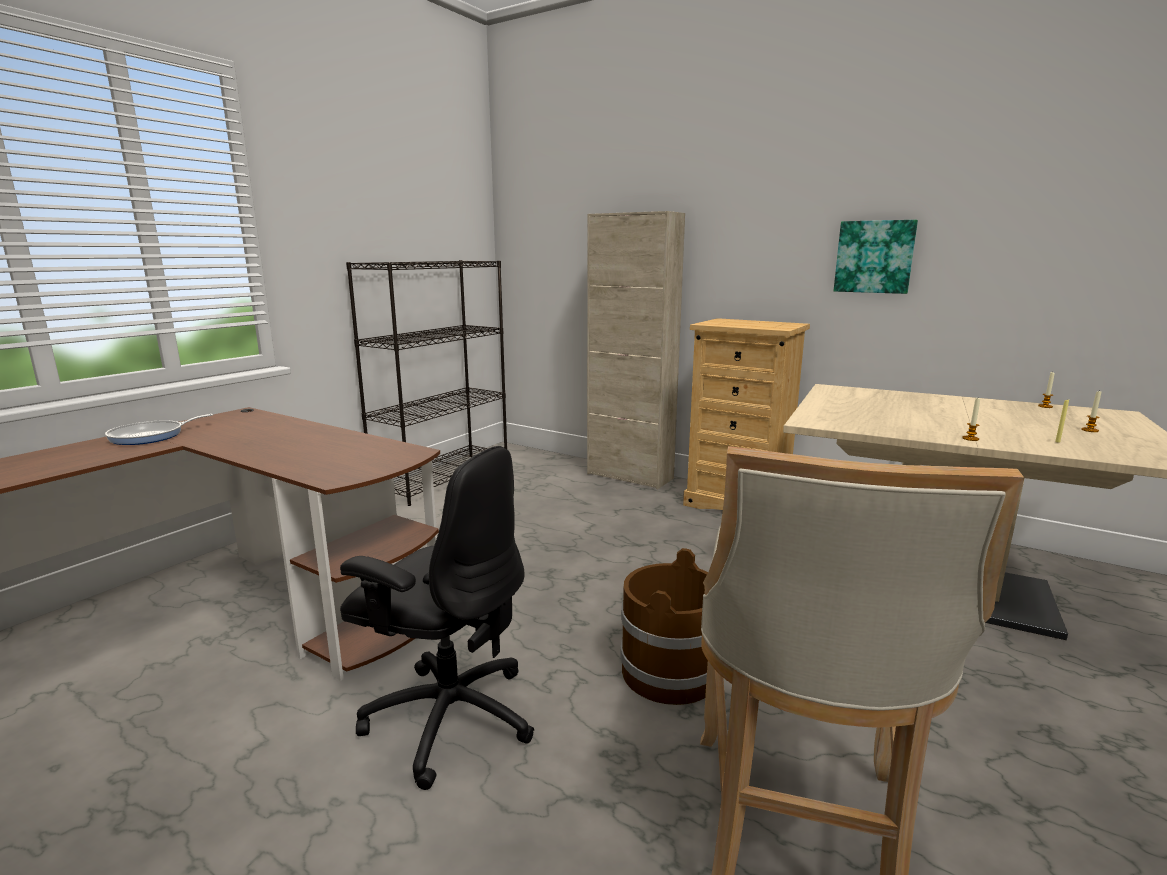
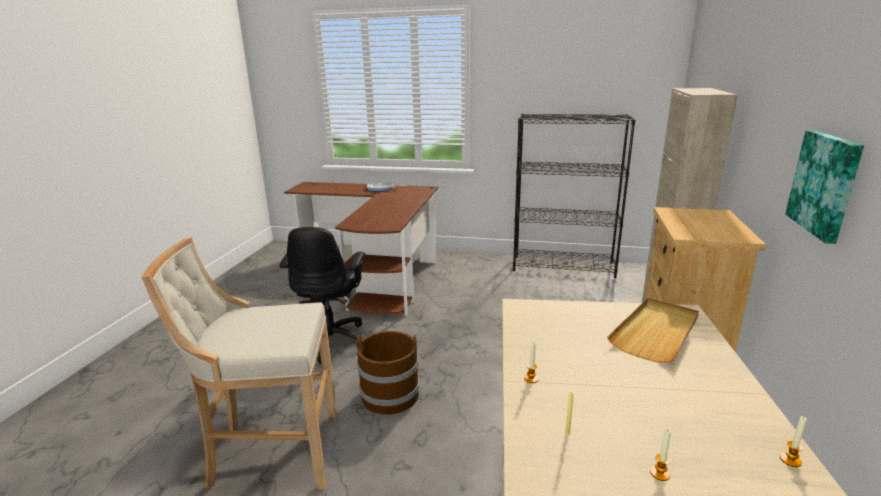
camera: 70 degrees right, 5 degrees up
none -> beige tray [607,298,699,363]

